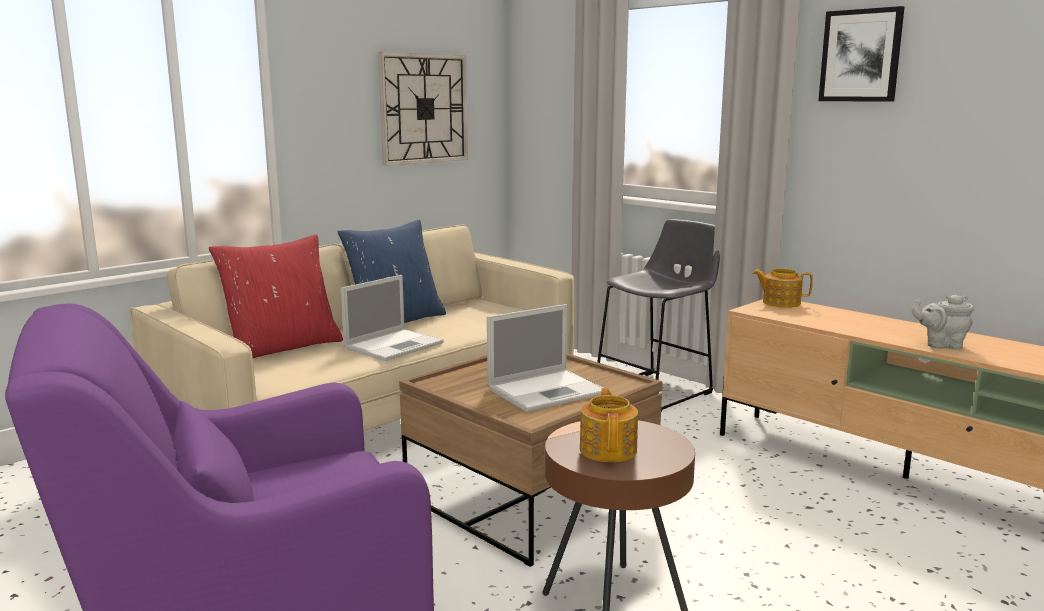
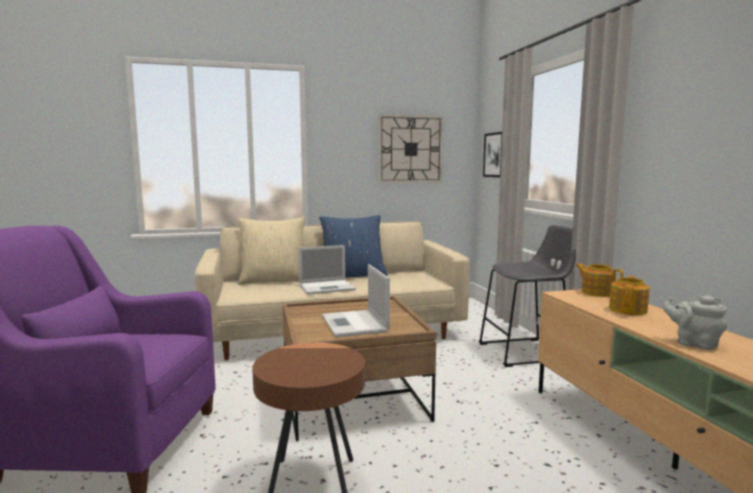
camera: 30 degrees right, 5 degrees down
red pillow [209,234,343,358] -> beige pillow [238,217,305,285]
laptop [487,304,603,412] -> laptop turned 75 degrees clockwise [322,264,390,337]
teapot [580,388,638,462] -> teapot moved to [609,276,650,315]
picture [818,6,905,102] -> picture moved to [483,132,502,177]

